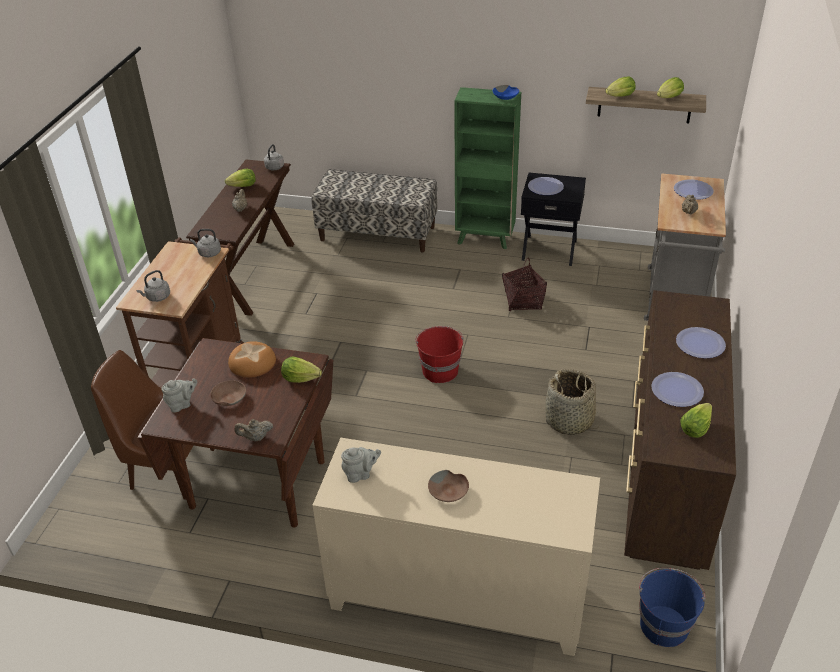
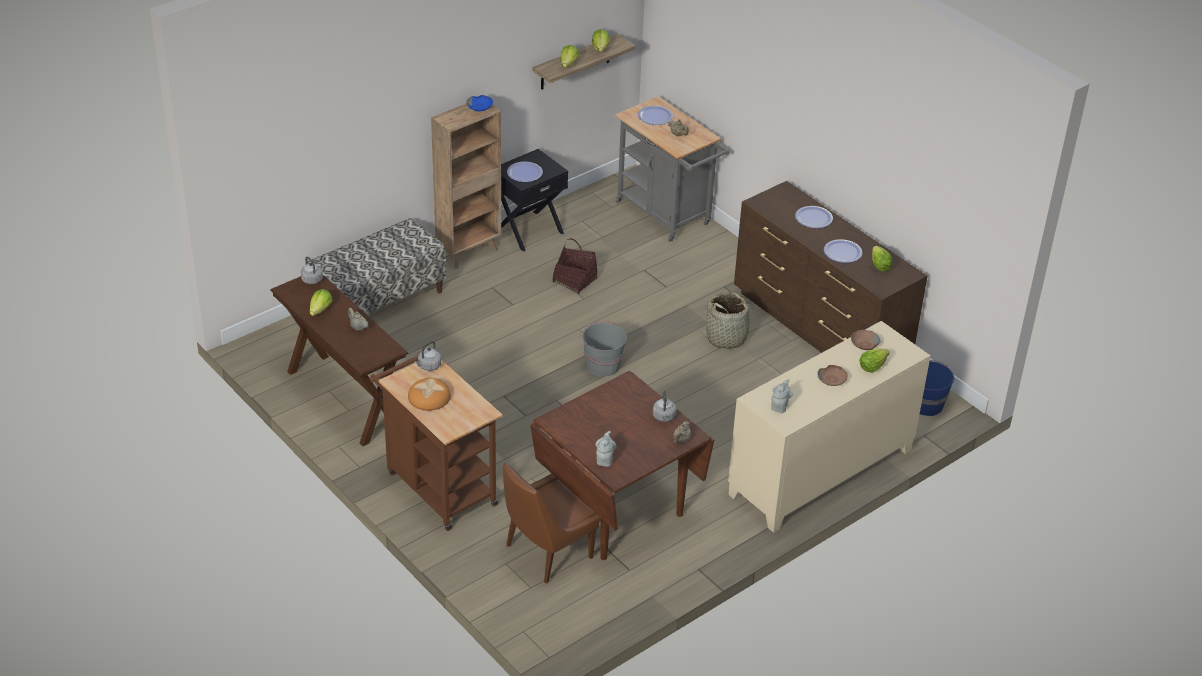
camera: 55 degrees left, 0 degrees up
grey kettle [136,270,170,302] -> grey kettle moved to [653,391,677,422]
brown bowl [210,380,246,406] -> brown bowl moved to [851,330,881,350]
bread [228,341,276,378] -> bread moved to [408,378,451,411]
lettuce [281,357,322,383] -> lettuce moved to [859,348,890,373]
red bucket [415,326,463,383] -> grey bucket [580,321,627,376]
green bookcase [454,87,521,249] -> brown bookcase [431,104,501,269]

